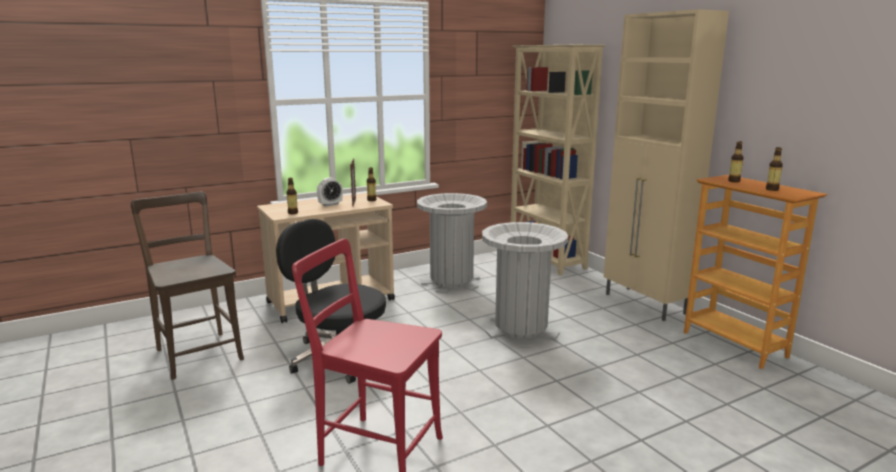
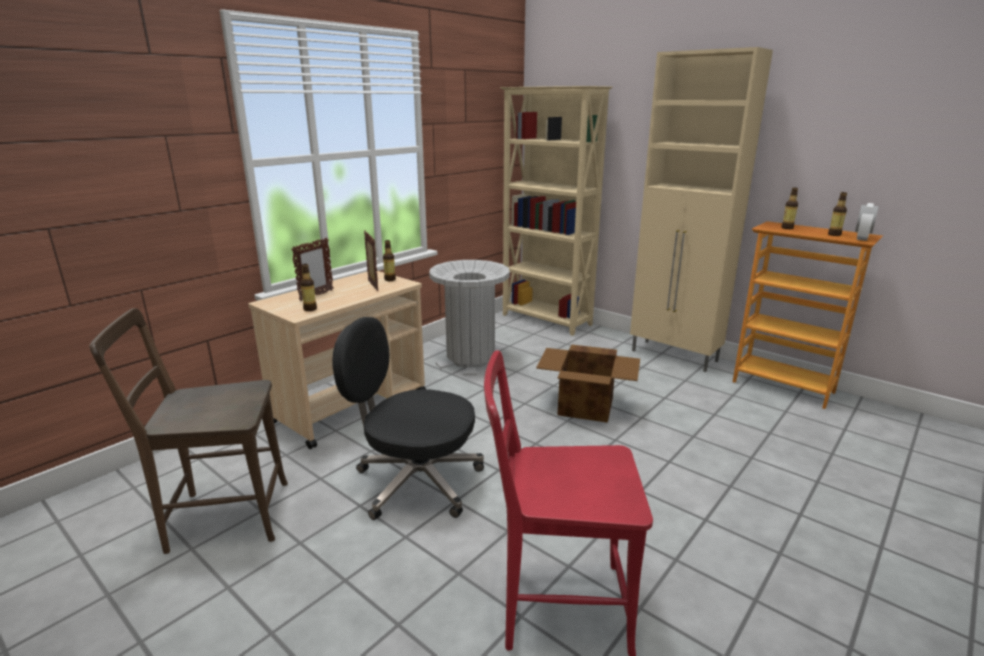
camera: 20 degrees left, 5 degrees up
brown chair [131,192,244,380] -> brown chair turned 45 degrees counterclockwise [89,308,288,554]
alarm clock [317,177,343,206] -> alarm clock moved to [855,203,879,241]
grey trash can [482,222,568,347] -> cardboard box [536,344,640,423]
none -> picture frame [291,237,333,301]

